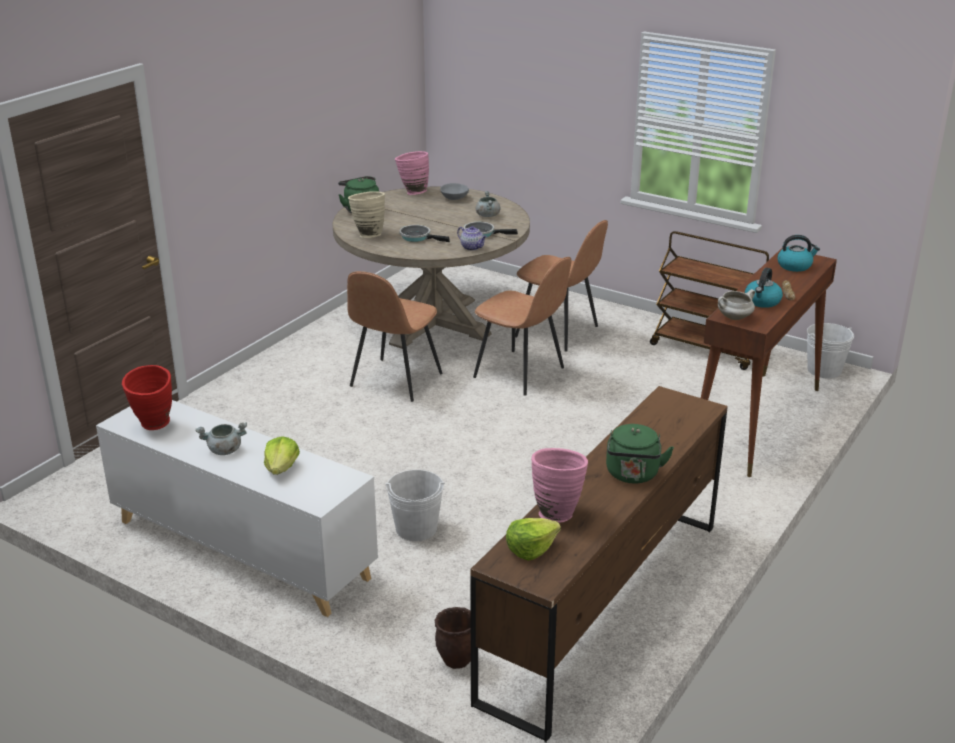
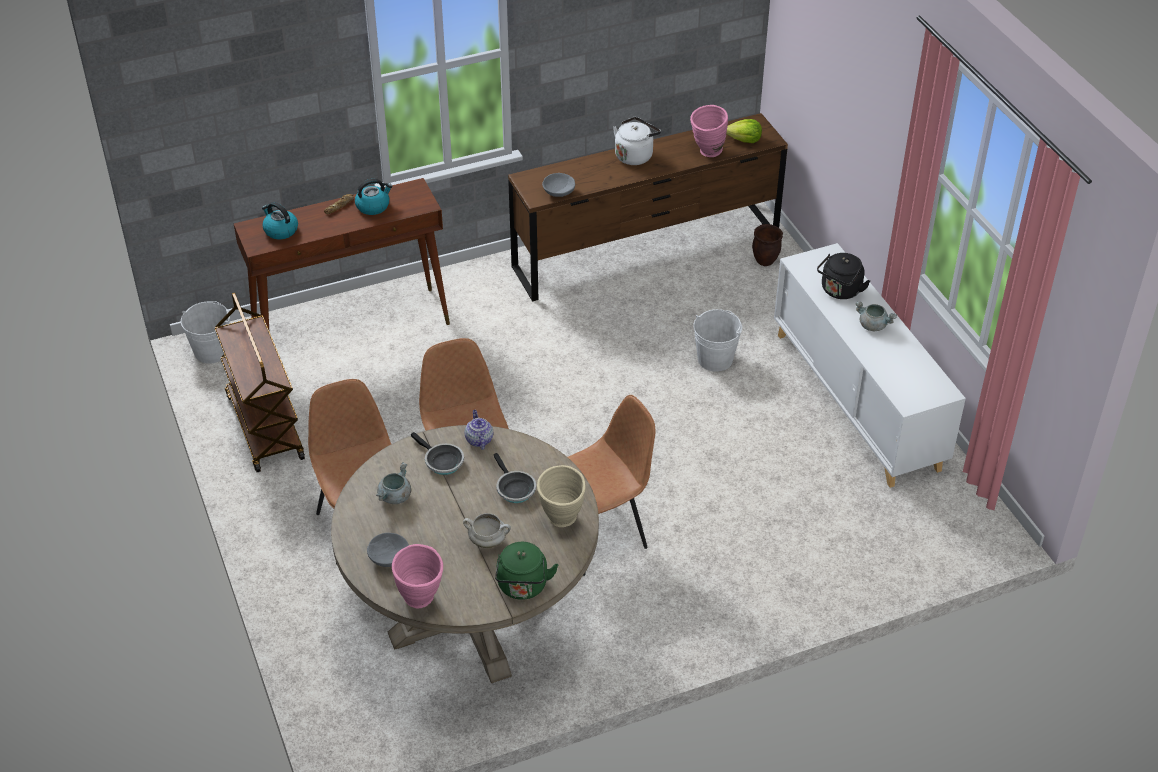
camera: 145 degrees left, 15 degrees up
red vase [122,365,172,430] -> none
lettuce [264,436,300,475] -> black kettle [817,253,870,299]
green kettle [606,424,674,484] -> white kettle [613,117,661,165]
white cooking pot [718,289,755,320] -> white cooking pot moved to [463,513,511,548]
none -> grey bowl [542,173,575,197]

